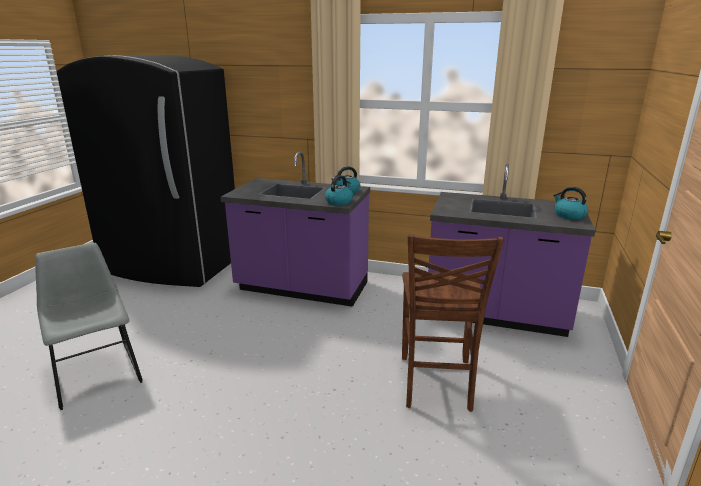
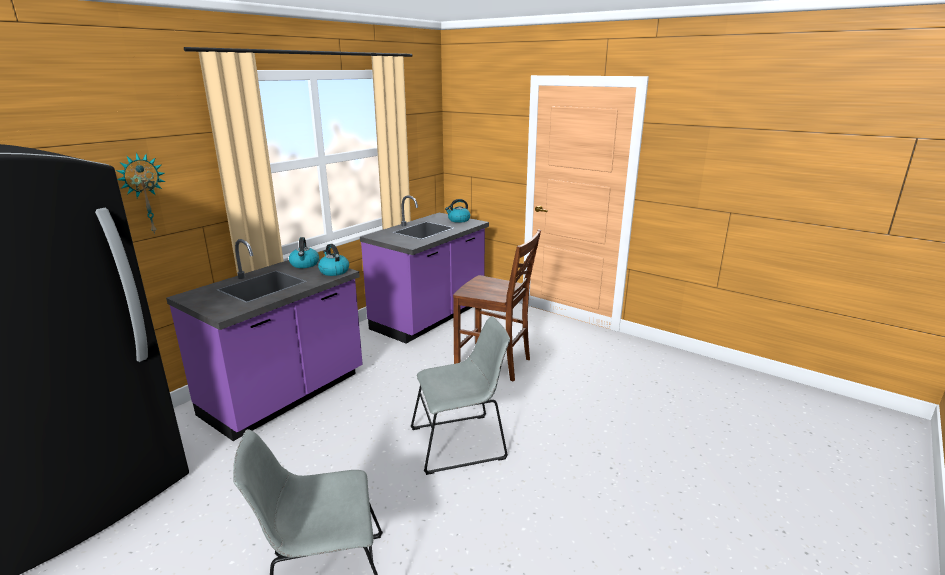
camera: 70 degrees left, 0 degrees up
none -> wall clock [116,152,165,234]
none -> grey chair [410,316,510,475]

